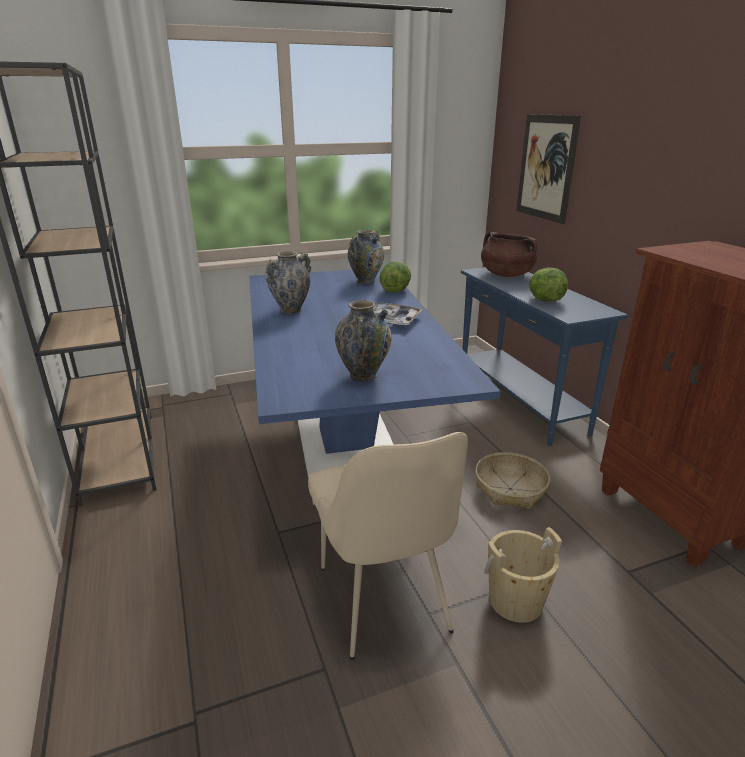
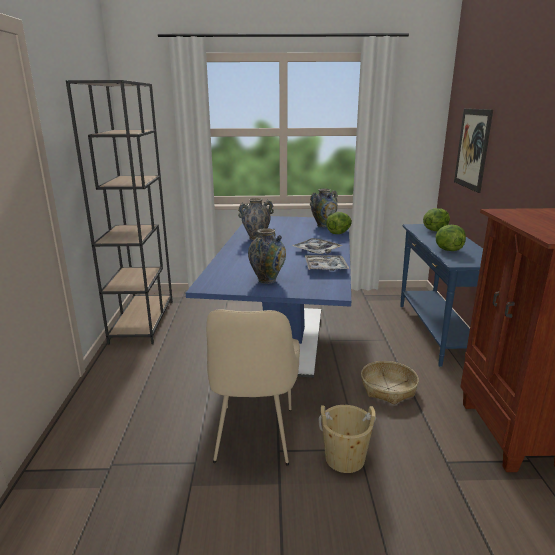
camera: 20 degrees right, 5 degrees down
brown cooking pot [481,232,537,277] -> lettuce [423,208,450,231]
none -> tray [305,255,349,271]

